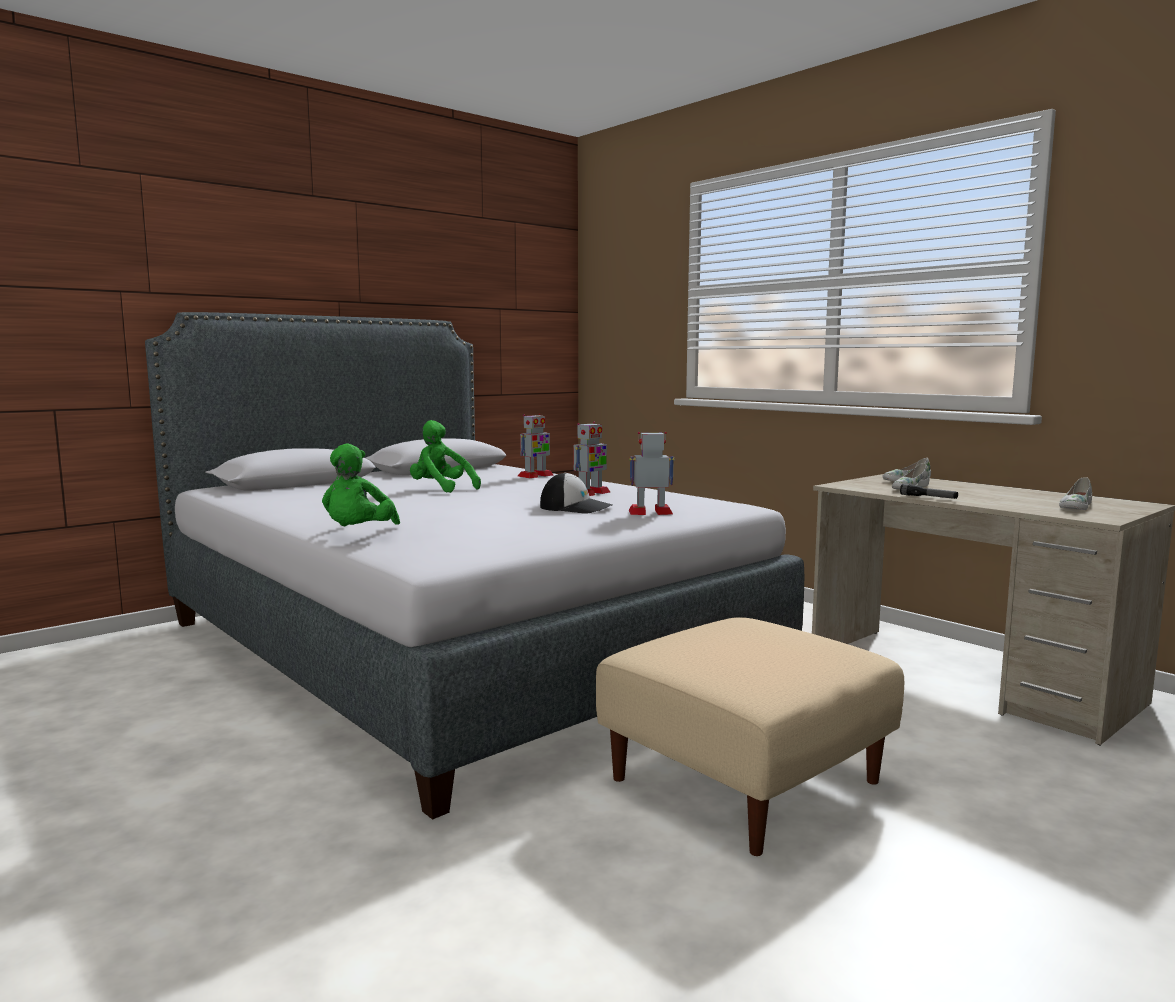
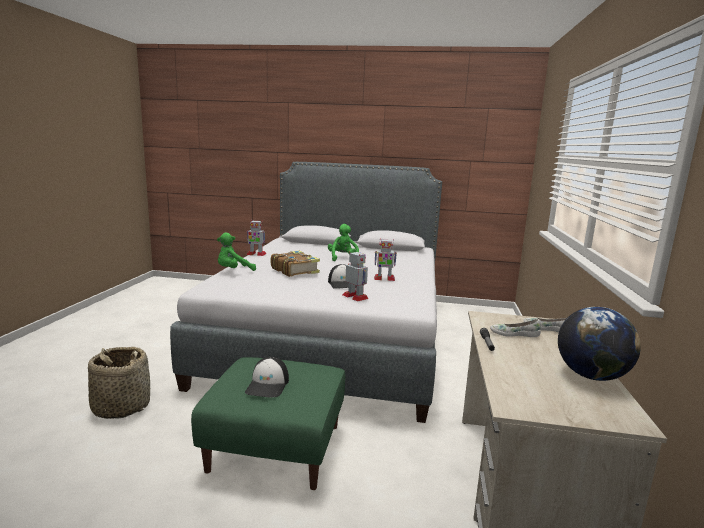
camera: 50 degrees right, 5 degrees up
toy robot [518,414,553,478] -> toy robot moved to [246,220,267,256]
beige ottoman [596,617,904,856] -> green ottoman [191,357,345,490]
white shoe [1059,477,1092,510] -> none
none -> basket [88,347,150,419]
none -> cap [245,357,289,398]
none -> book [271,250,320,277]
none -> globe [558,307,641,381]

